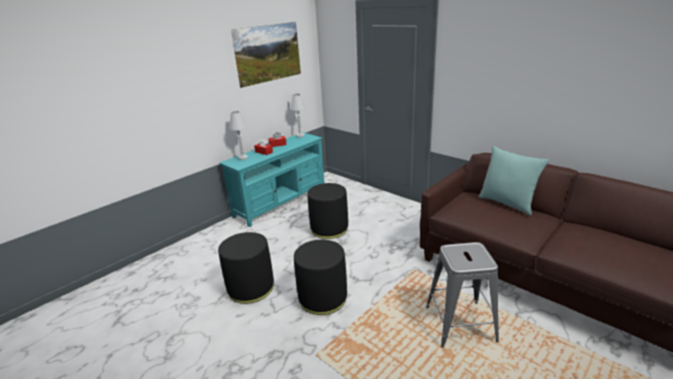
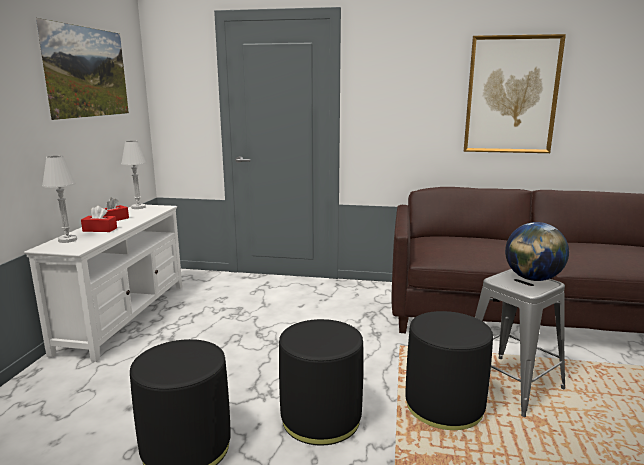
camera: 35 degrees left, 10 degrees down
turquoise tv stand [219,132,324,227] -> white tv stand [24,205,182,362]
black ottoman [307,183,348,239] -> black ottoman moved to [405,311,493,430]
turquoise pillow [479,146,549,216] -> none
none -> picture [464,34,566,153]
none -> globe [505,222,569,281]

